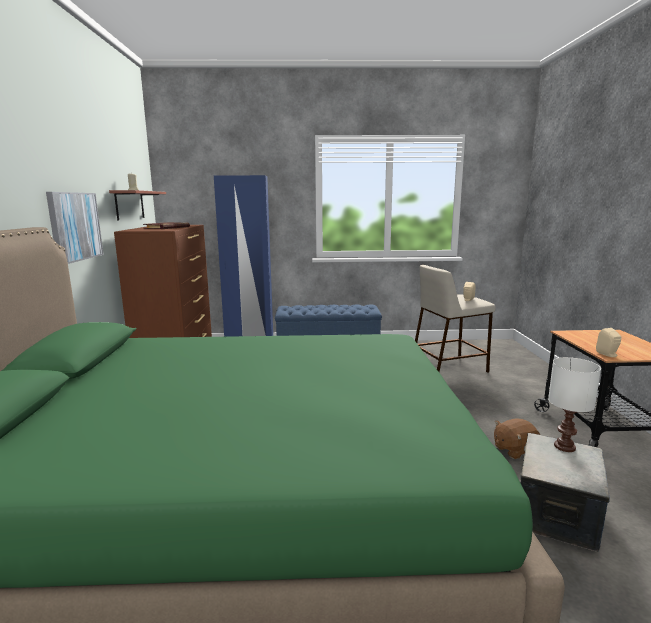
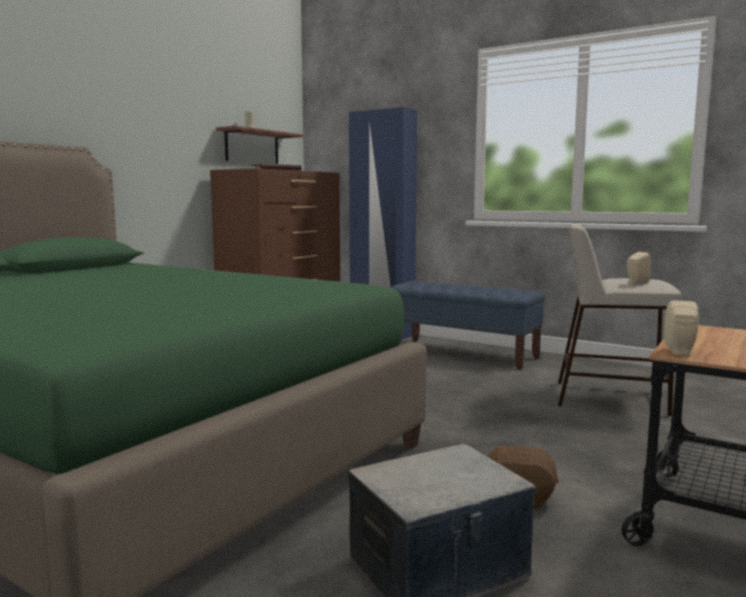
camera: 35 degrees right, 5 degrees down
picture [46,192,104,264] -> none
white table lamp [548,357,601,452] -> none

